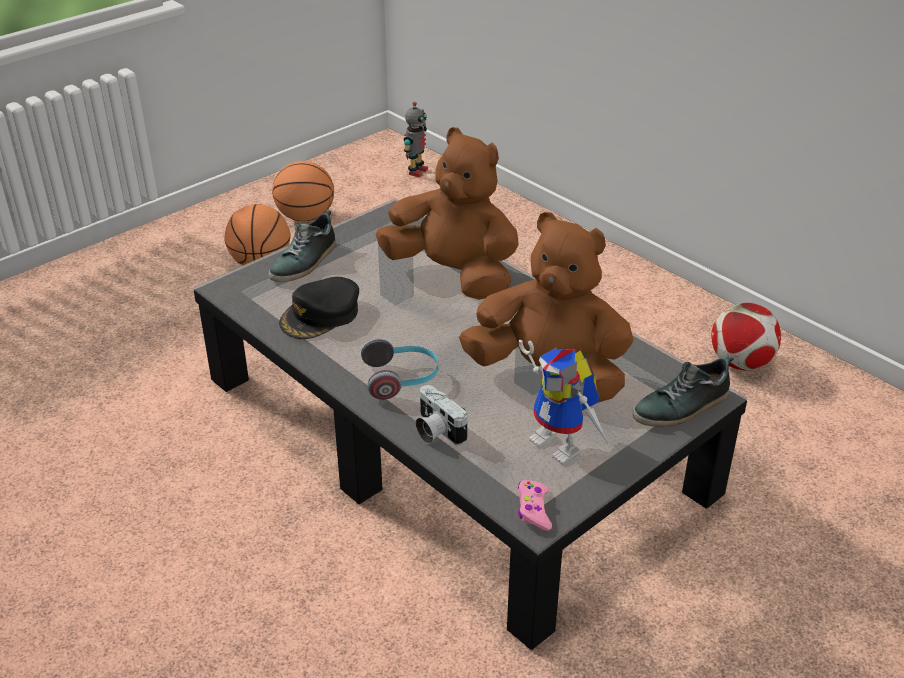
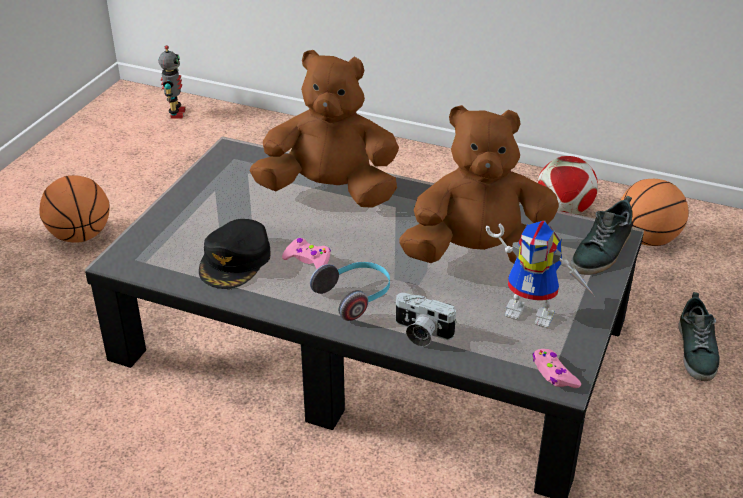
camera: 25 degrees left, 0 degrees up
shoe [269,209,336,282] -> shoe moved to [678,292,720,381]
basketball [272,161,334,221] -> basketball moved to [620,179,688,246]
none -> pink game controller [282,238,331,269]

